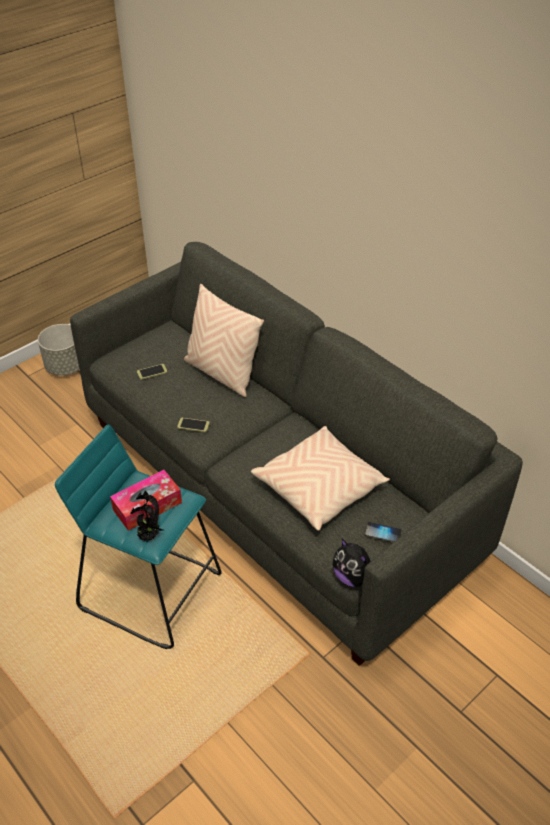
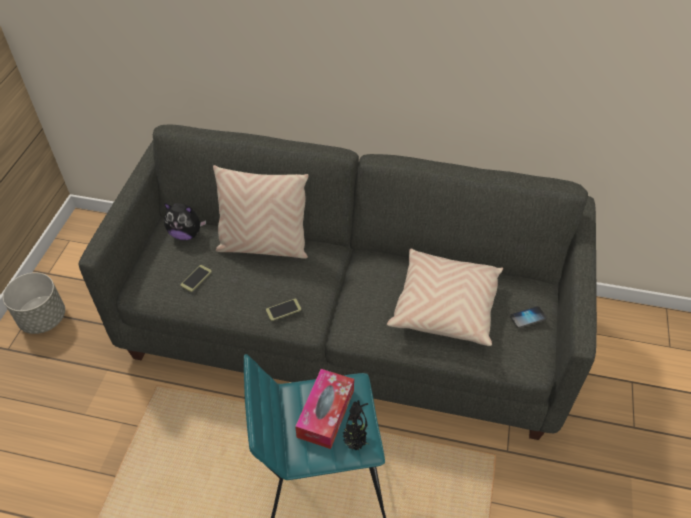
camera: 35 degrees left, 5 degrees up
plush toy [333,539,371,587] -> plush toy moved to [164,203,206,240]

